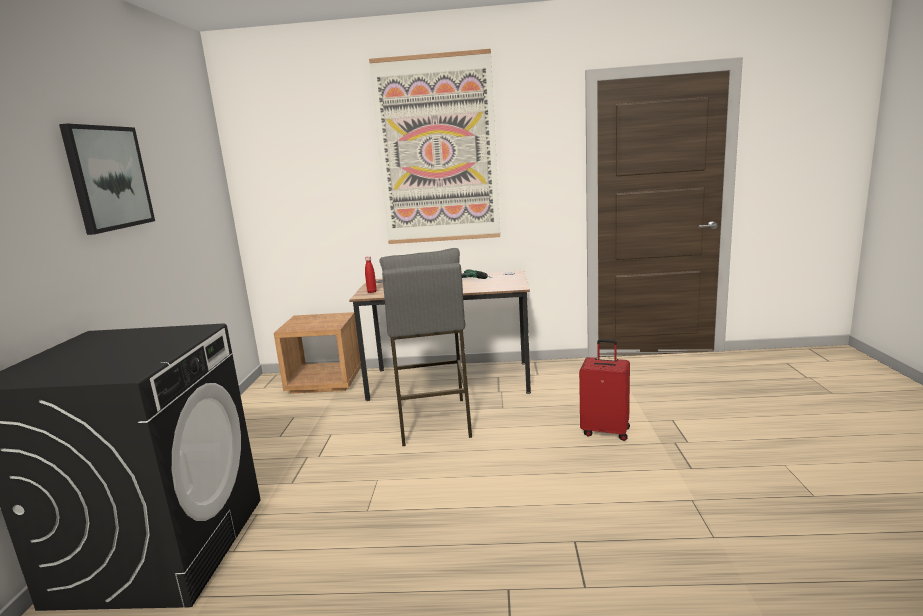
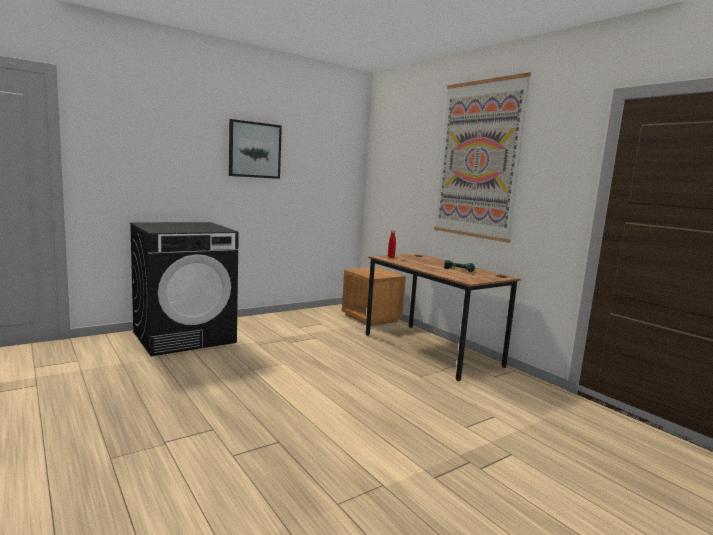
camera: 50 degrees right, 5 degrees down
grey stool [379,248,472,446] -> none
red suitcase [579,339,630,441] -> none

